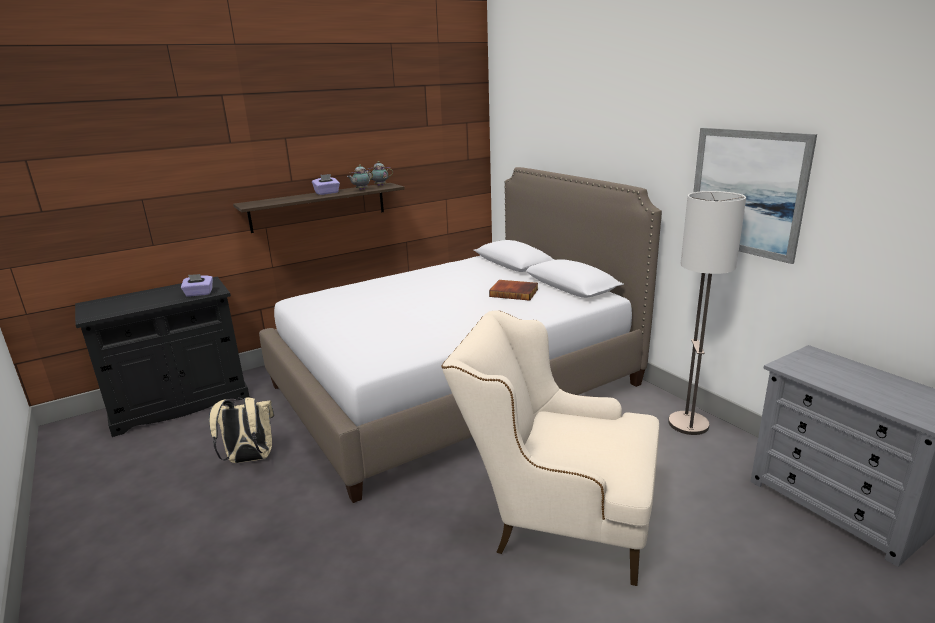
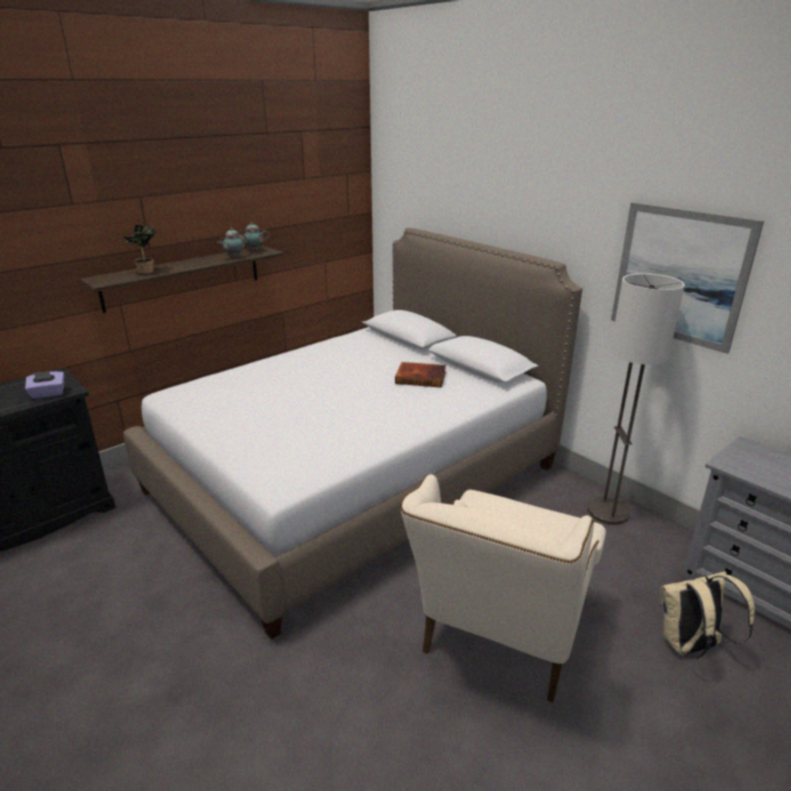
camera: 10 degrees left, 5 degrees up
beige backpack [209,397,274,463] -> beige backpack moved to [660,571,755,659]
purple tissue box [312,174,340,195] -> none
beige armchair [441,310,659,586] -> beige armchair turned 75 degrees counterclockwise [400,474,606,703]
none -> potted plant [122,224,157,274]

